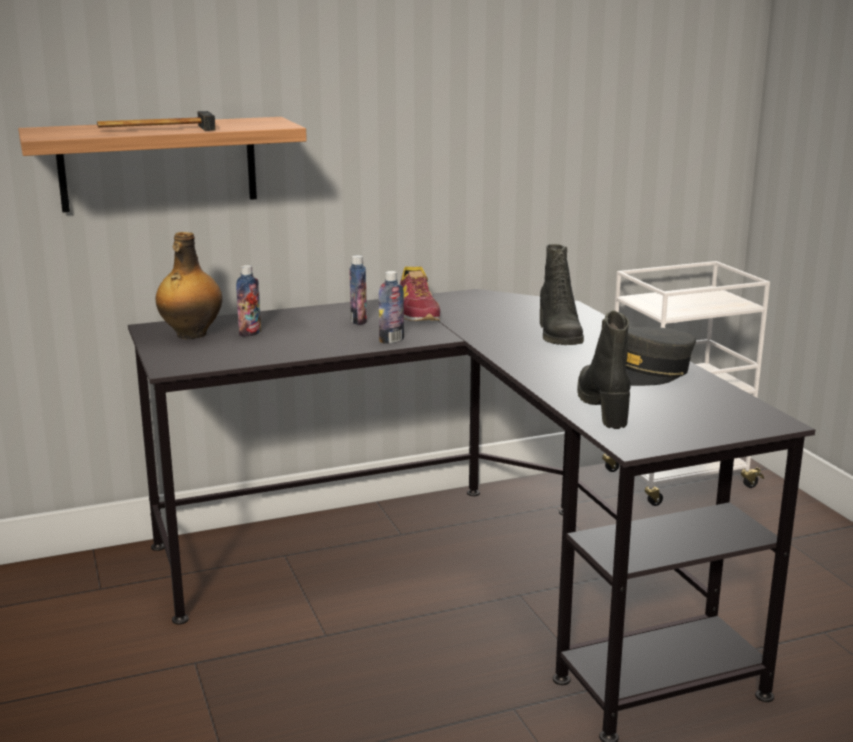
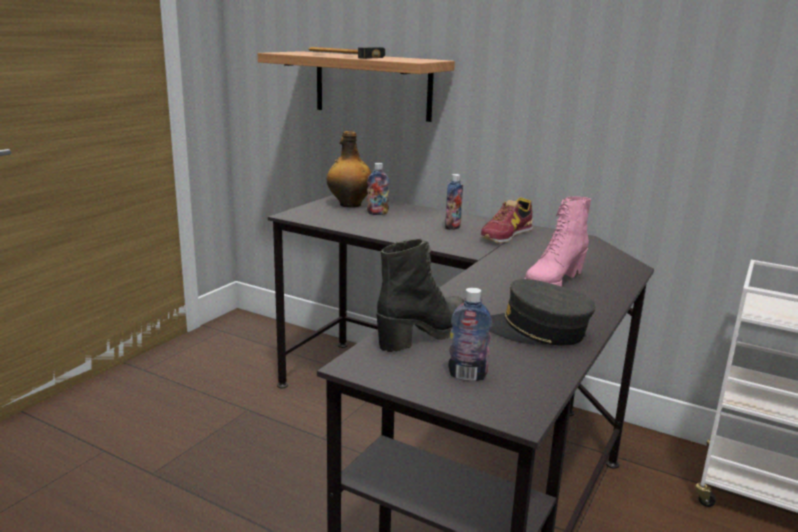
camera: 50 degrees right, 0 degrees up
bottle [379,271,404,344] -> bottle moved to [448,288,492,381]
black boot [540,244,584,345] -> pink boot [525,196,591,287]

